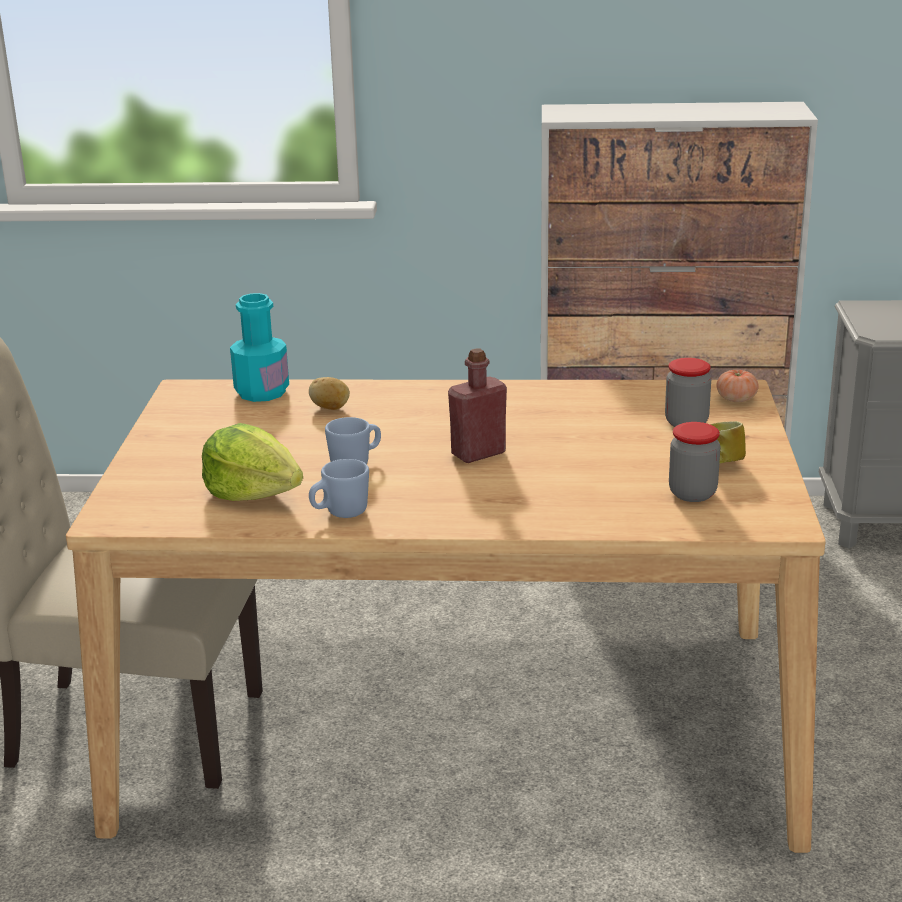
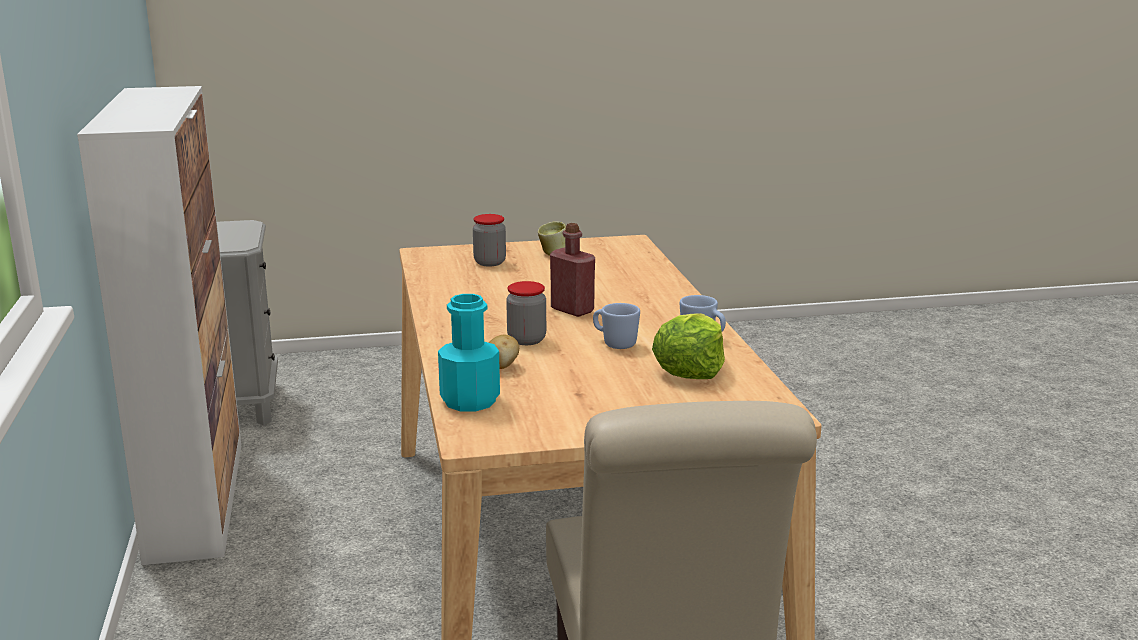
camera: 105 degrees left, 5 degrees down
jar [669,422,721,502] -> jar moved to [506,281,546,345]
tomato [716,370,759,402] -> none

